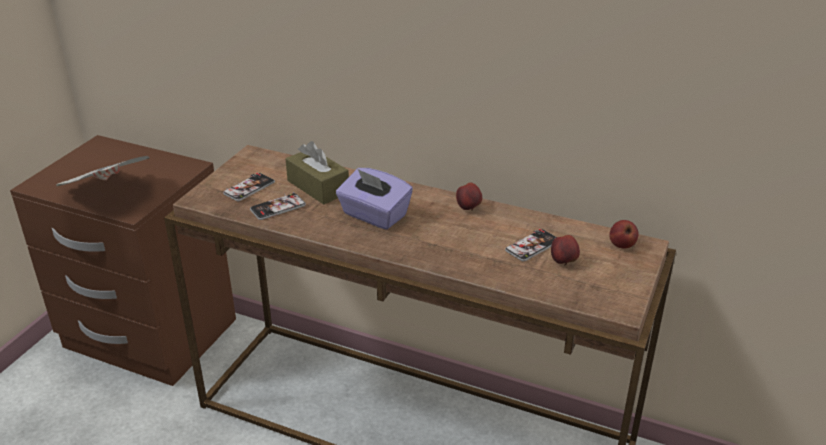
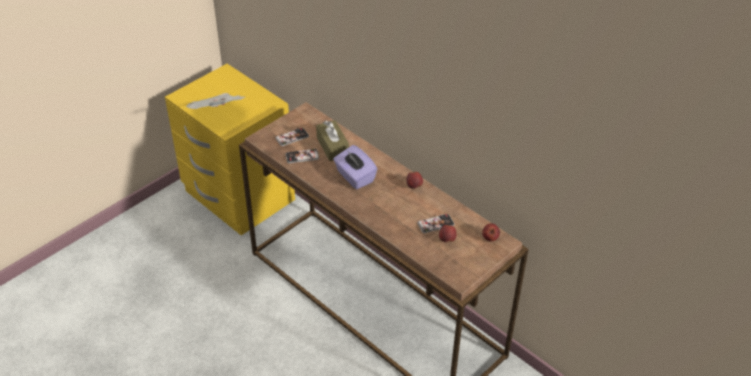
camera: 20 degrees right, 10 degrees up
brown nightstand [10,135,236,386] -> yellow nightstand [165,64,295,235]

